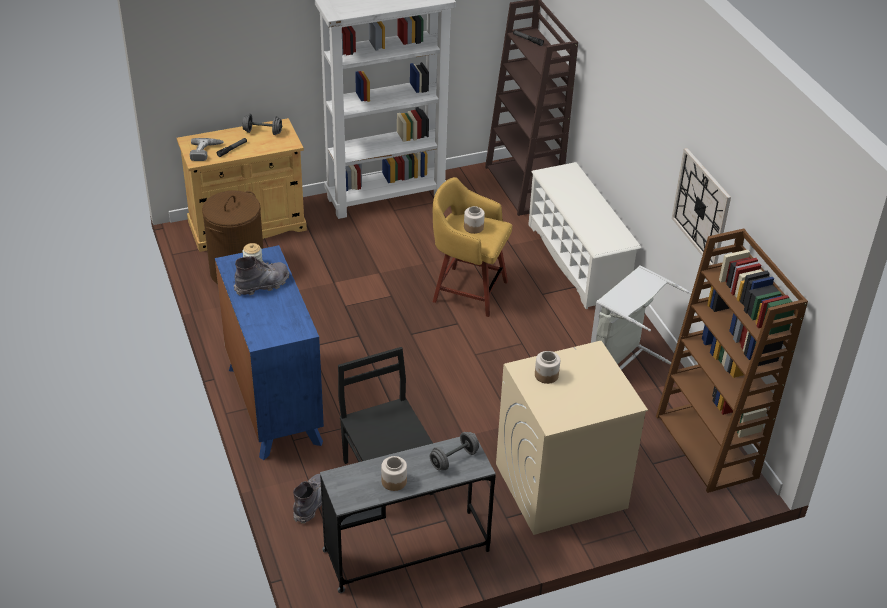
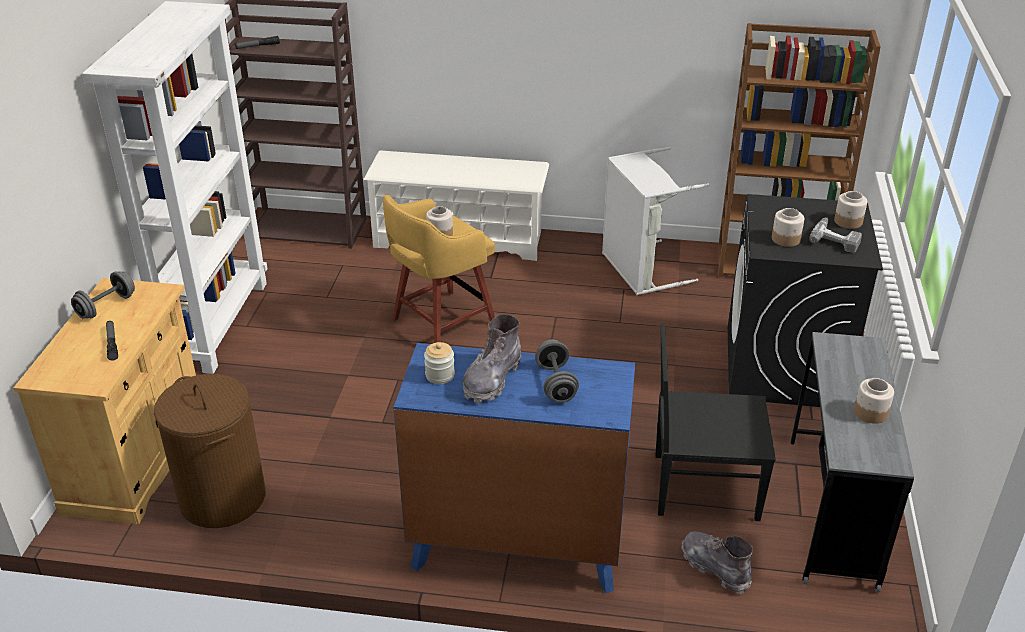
camera: 60 degrees left, 5 degrees down
power drill [190,138,223,161] -> power drill moved to [810,217,862,253]
grey boot [234,256,289,295] -> grey boot turned 150 degrees counterclockwise [463,314,522,403]
grey dumbbell [430,432,479,470] -> grey dumbbell moved to [535,340,579,403]
beige washing machine [496,341,648,535] -> black washing machine [728,194,883,407]
wall clock [672,148,731,265] -> none
none -> jar [834,191,867,229]

